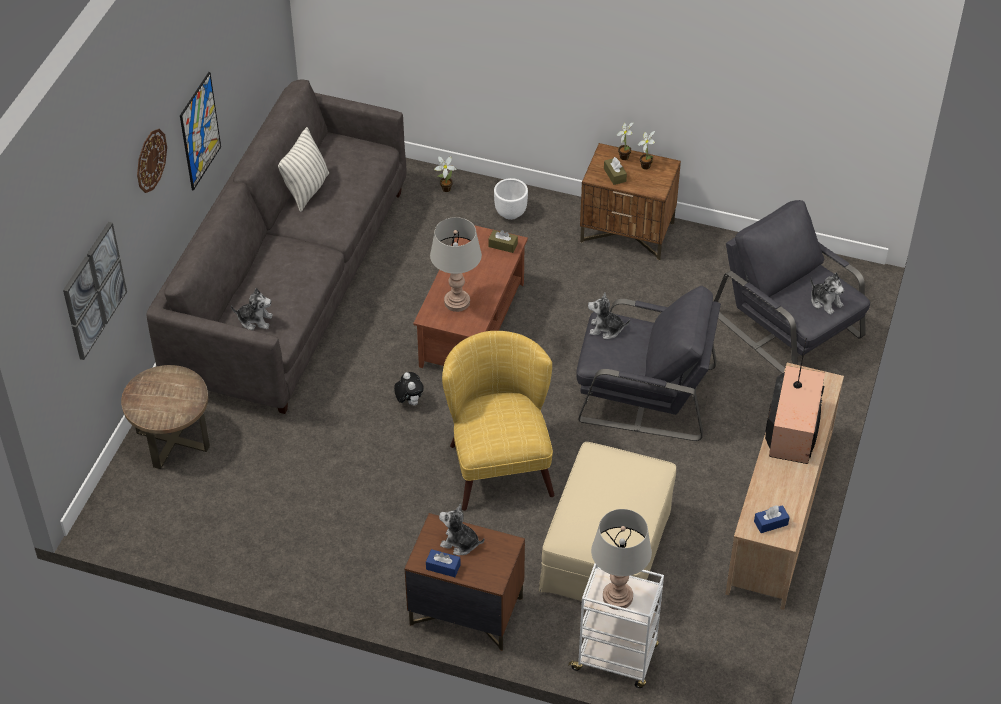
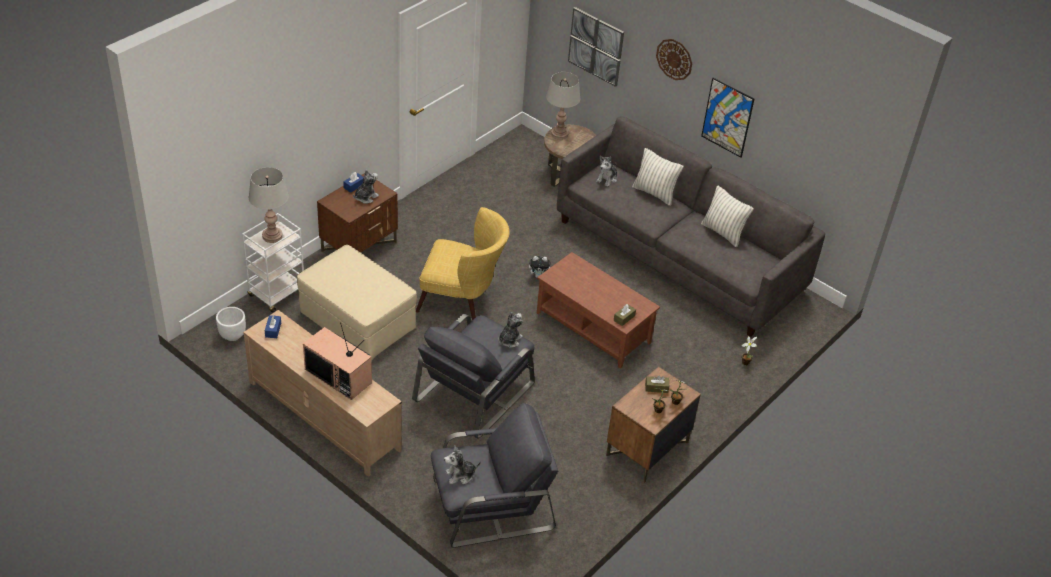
camera: 110 degrees right, 5 degrees down
grey table lamp [430,217,482,312] -> grey table lamp moved to [546,72,580,140]
white planter [494,178,528,220] -> white planter moved to [216,307,246,341]
none -> pillow [632,148,684,206]

